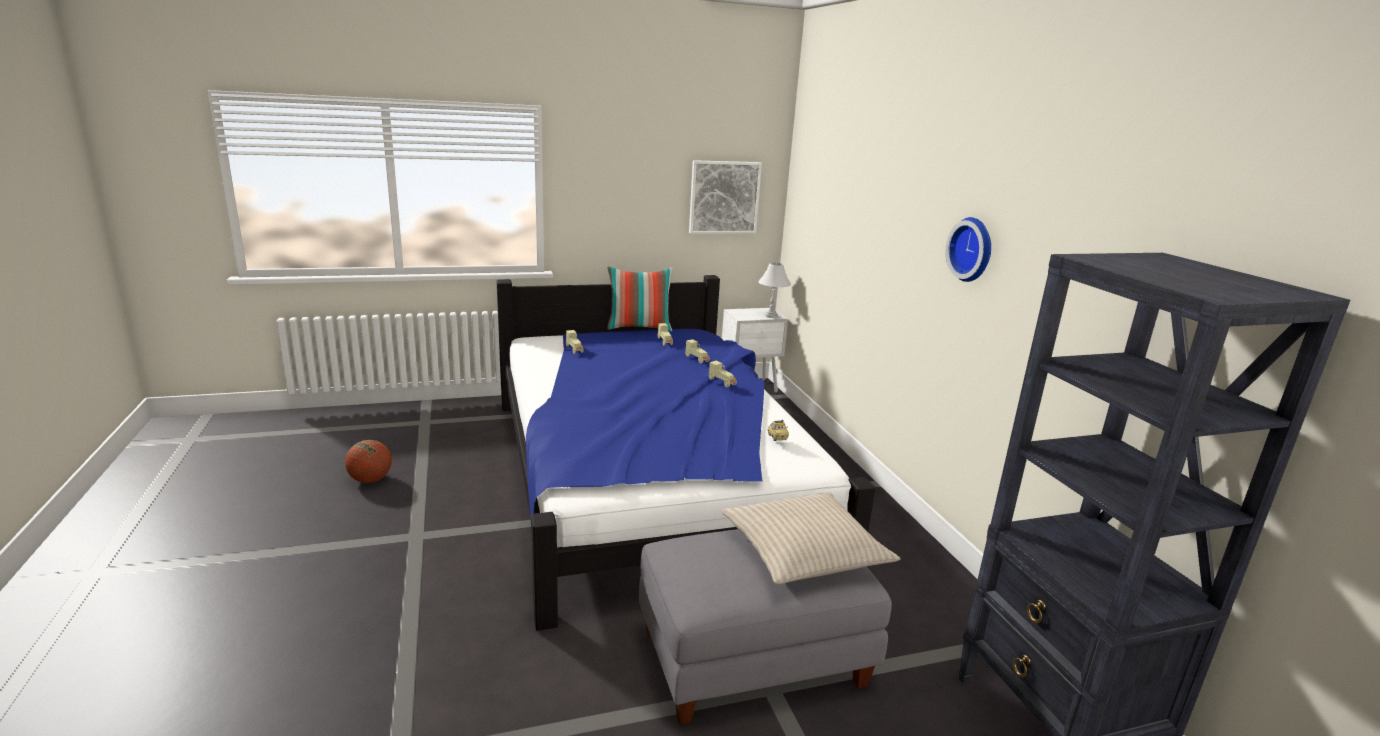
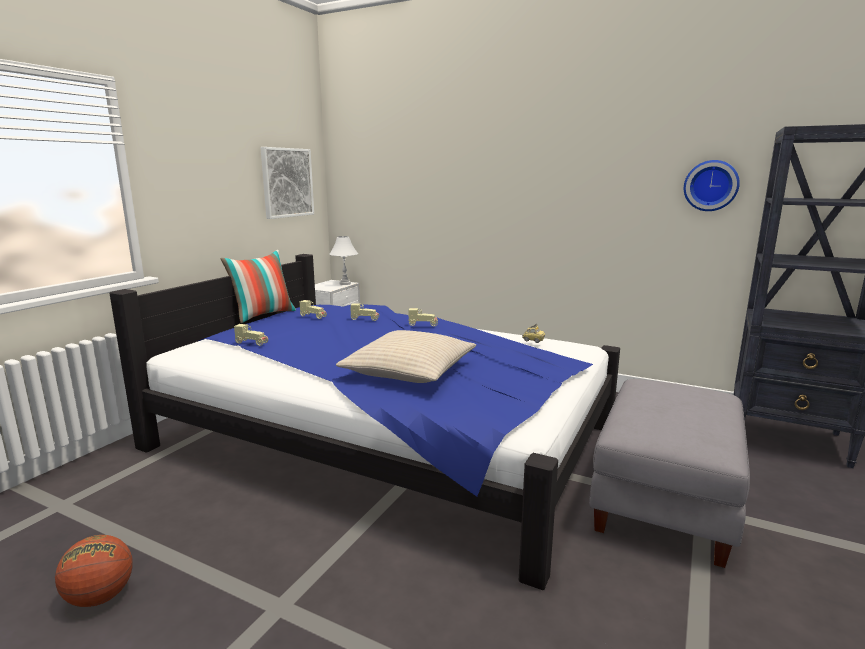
camera: 45 degrees left, 5 degrees down
beige pillow [722,492,900,584] -> beige pillow moved to [336,330,476,383]
wall clock [946,217,991,282] -> wall clock moved to [684,160,740,211]

